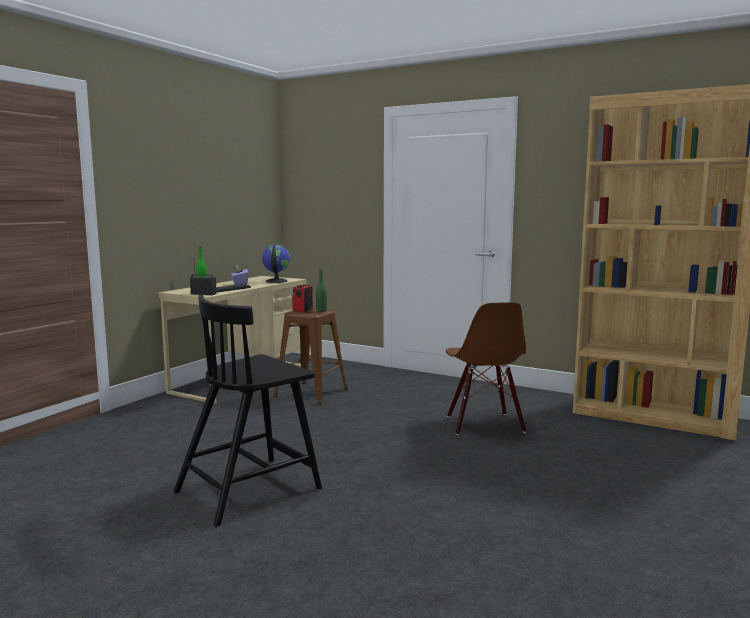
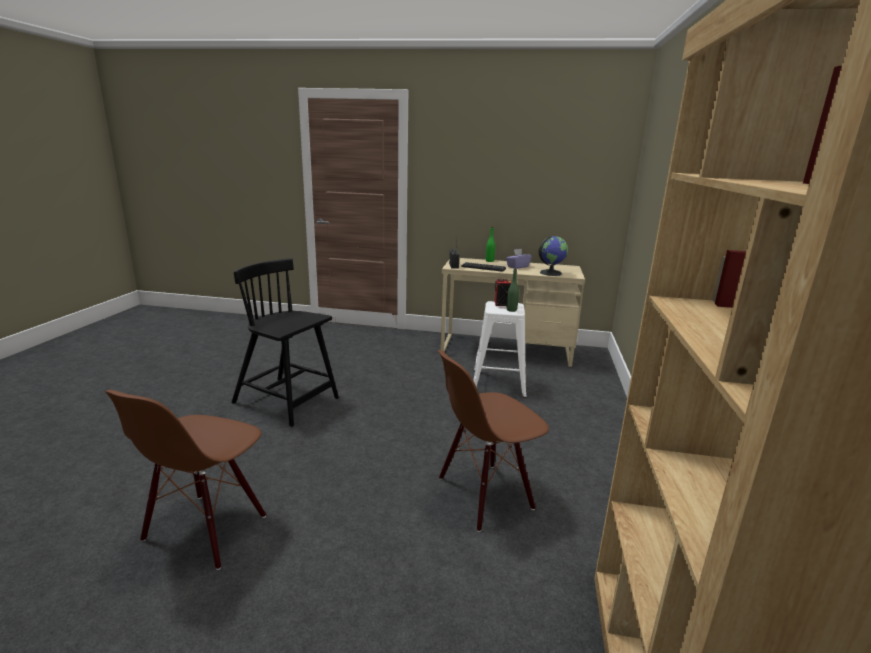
camera: 70 degrees right, 10 degrees up
brown stool [273,308,348,405] -> white stool [473,301,527,398]
none -> brown chair [105,390,266,570]

